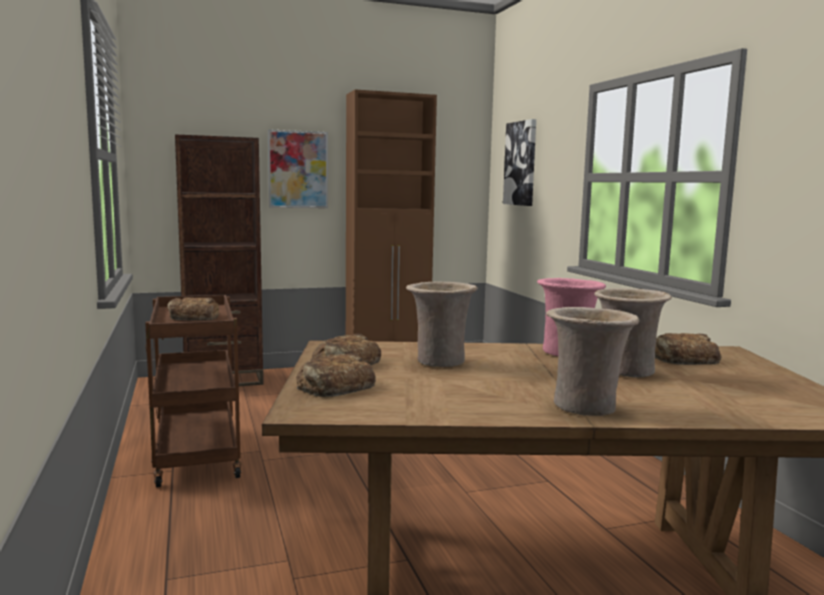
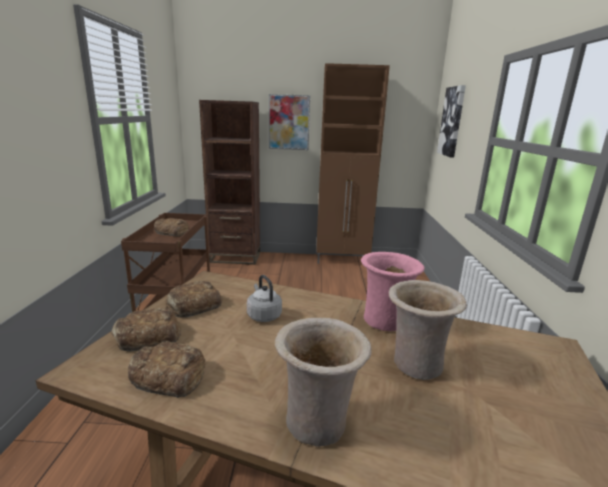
camera: 20 degrees right, 10 degrees up
beige vase [406,282,478,367] -> grey kettle [247,275,282,322]
bread [655,333,722,365] -> bread moved to [128,341,205,398]

